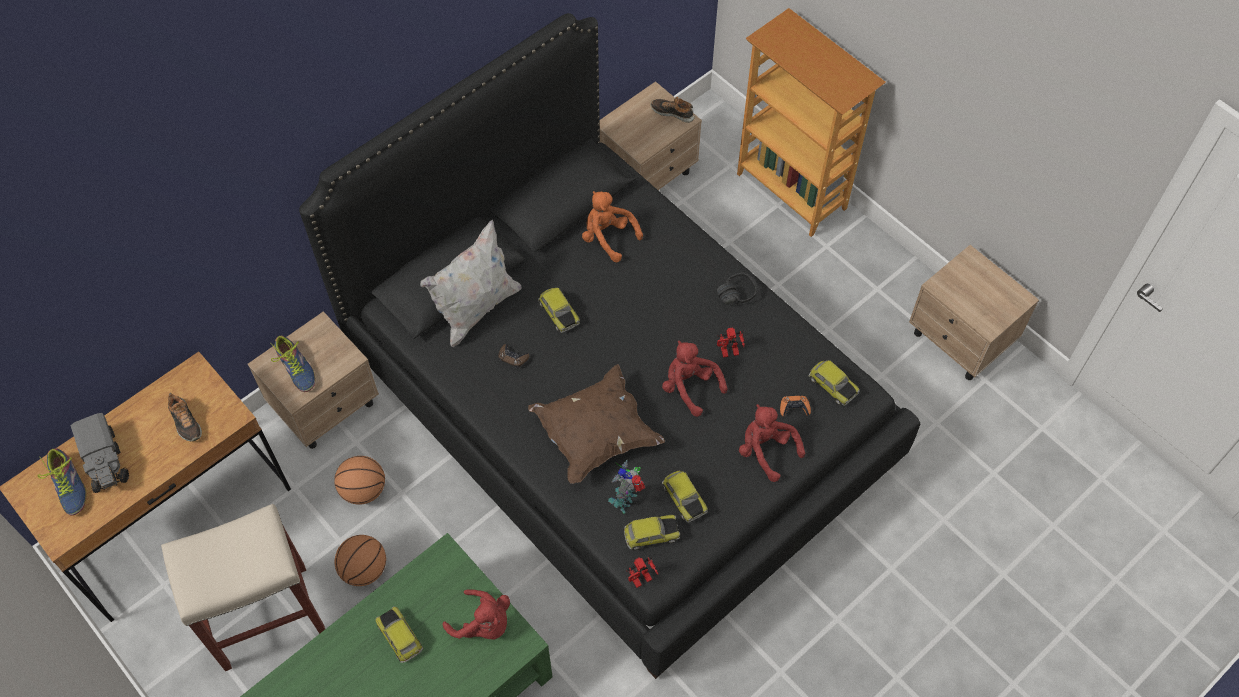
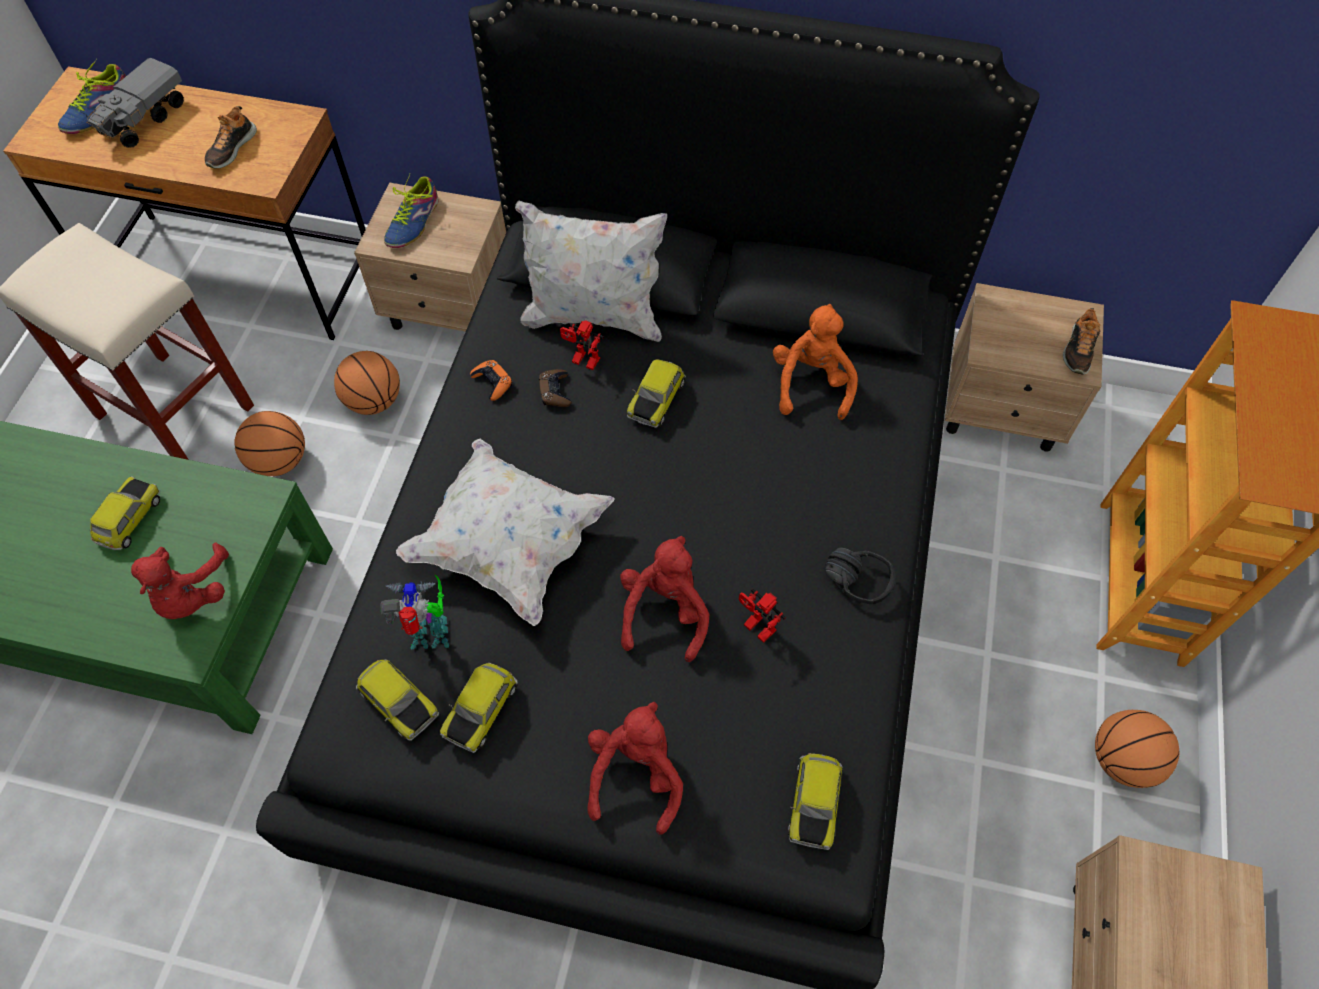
camera: 55 degrees right, 0 degrees up
brown pillow [528,364,665,484] -> white pillow [396,439,615,626]
toy robot [626,557,658,588] -> toy robot moved to [560,320,604,370]
shoe [651,97,695,123] -> shoe turned 150 degrees counterclockwise [1063,308,1100,375]
orange game controller [780,396,811,417] -> orange game controller moved to [470,360,512,401]
none -> basketball [1095,710,1179,788]

